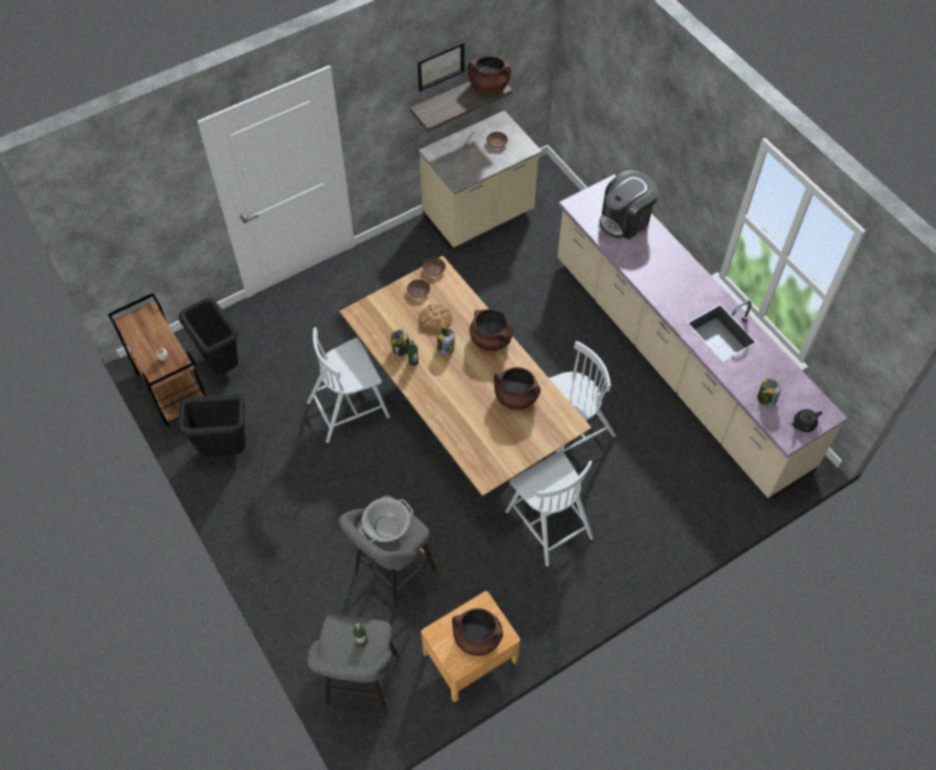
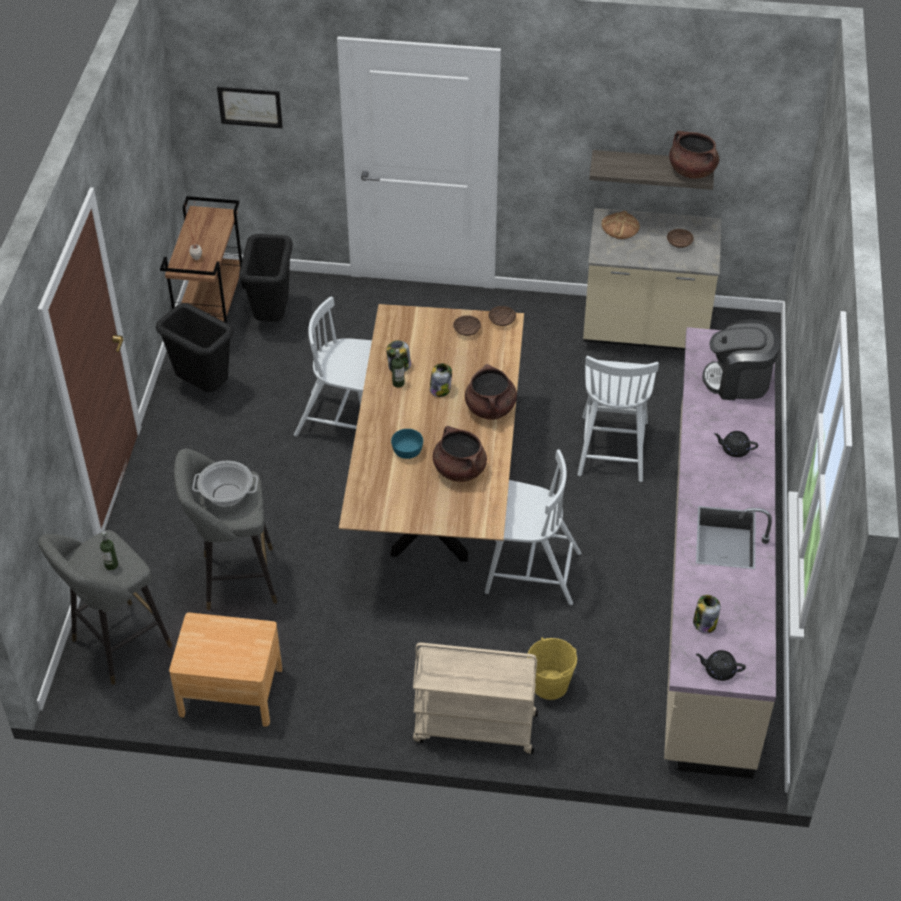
camera: 40 degrees right, 10 degrees down
picture [418,42,465,91] -> picture moved to [217,87,283,128]
bread [419,304,452,332] -> bread moved to [601,211,640,239]
brown cooking pot [452,608,503,656] -> none
white chair [505,451,593,567] -> white chair moved to [577,355,659,482]
none -> turquoise bowl [391,429,423,459]
none -> beige cart [413,643,538,754]
none -> yellow bucket [527,637,577,700]
none -> black teapot [714,431,758,457]

